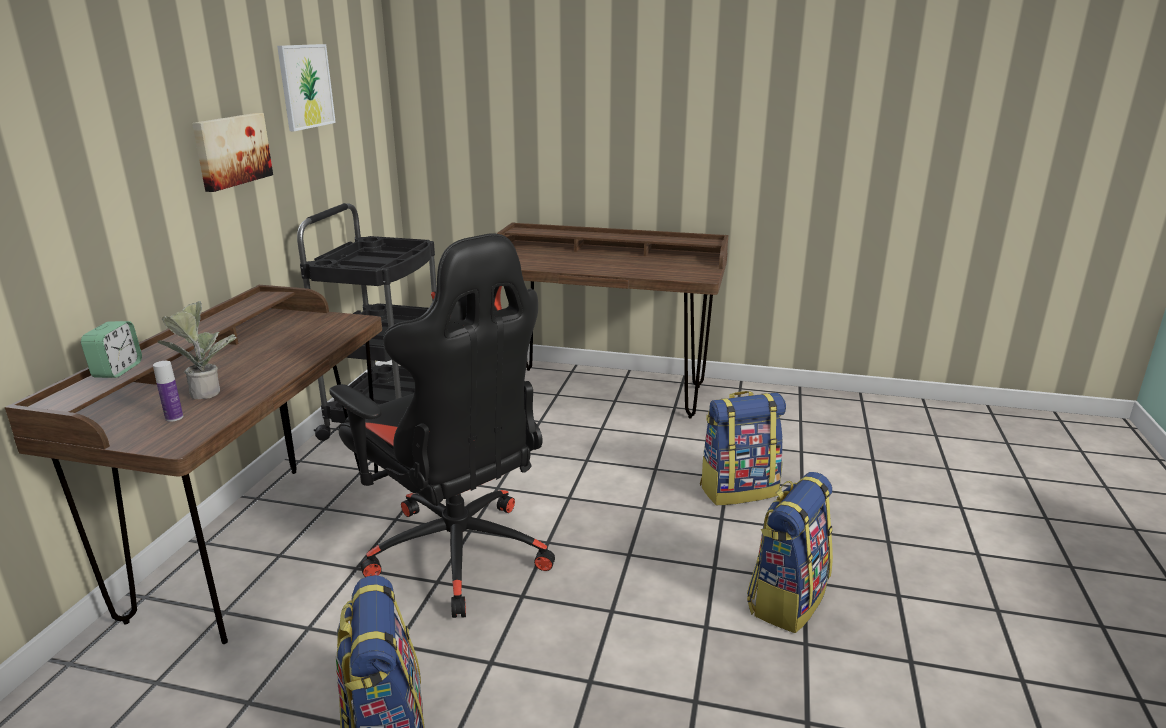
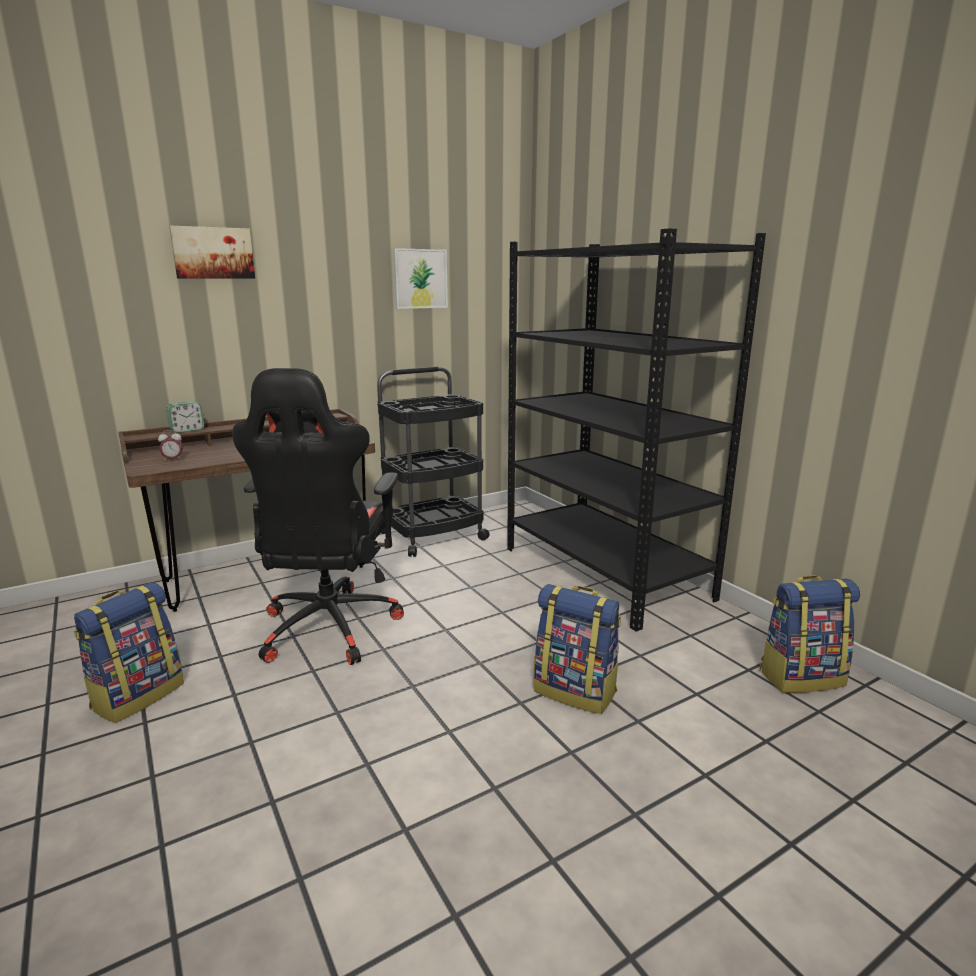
camera: 45 degrees right, 5 degrees down
bottle [153,361,183,422] -> alarm clock [158,430,183,462]
potted plant [158,301,236,399] -> none
picture [192,113,273,192] -> picture moved to [169,226,255,278]
brown desk [497,223,728,419] -> black bookcase [507,229,766,631]
backpack [747,472,833,633] -> backpack moved to [760,575,860,693]

